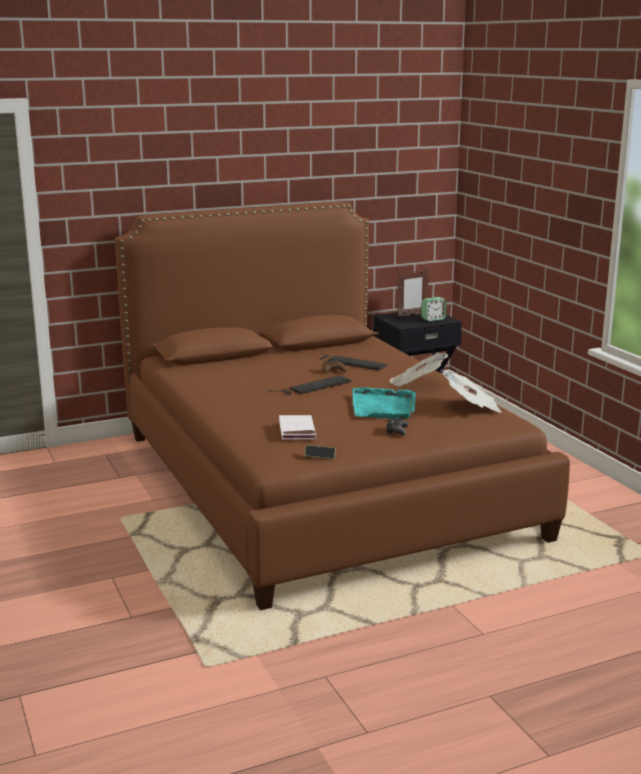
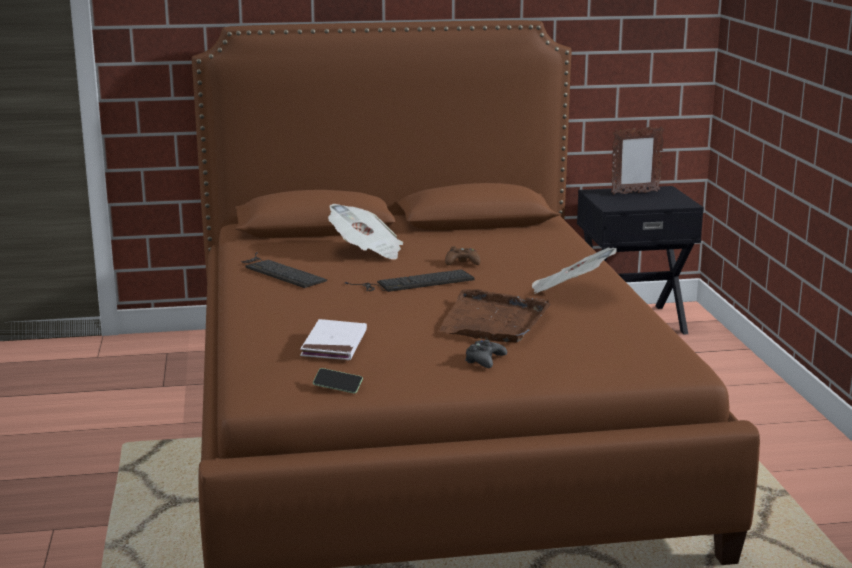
camera: 15 degrees right, 0 degrees up
keyboard [319,352,388,370] -> keyboard moved to [241,252,327,288]
turquoise tray [352,387,416,419] -> brown tray [438,289,551,342]
alarm clock [421,297,447,321] -> none
newspaper [443,372,502,413] -> newspaper moved to [328,204,403,260]

